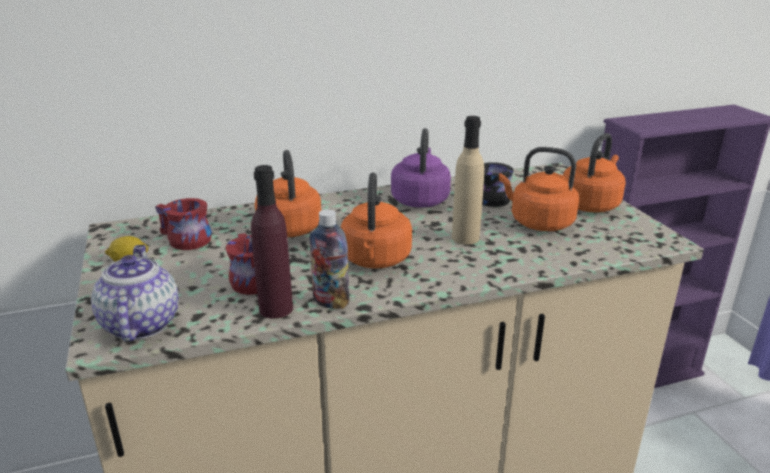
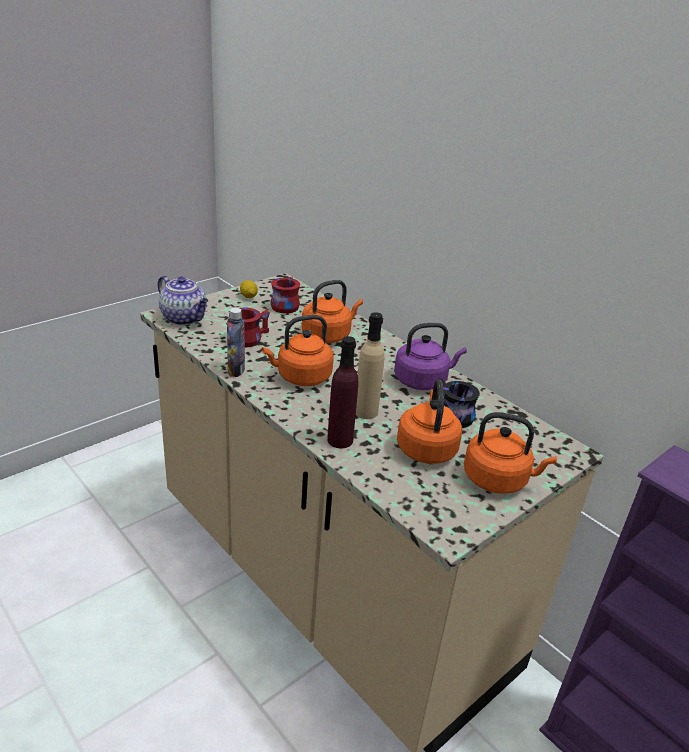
camera: 65 degrees right, 5 degrees up
teapot [91,245,179,342] -> teapot turned 75 degrees clockwise [158,275,209,325]
purple bottle [251,165,293,319] -> purple bottle moved to [327,336,359,448]

